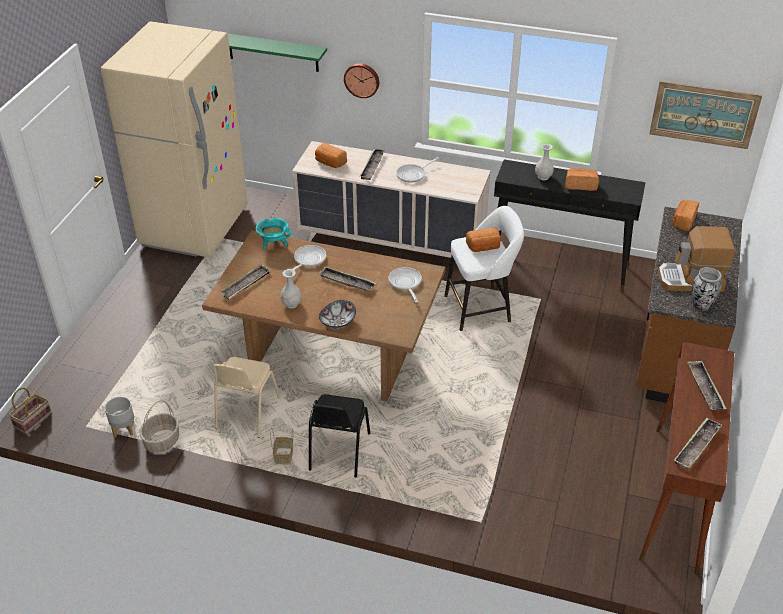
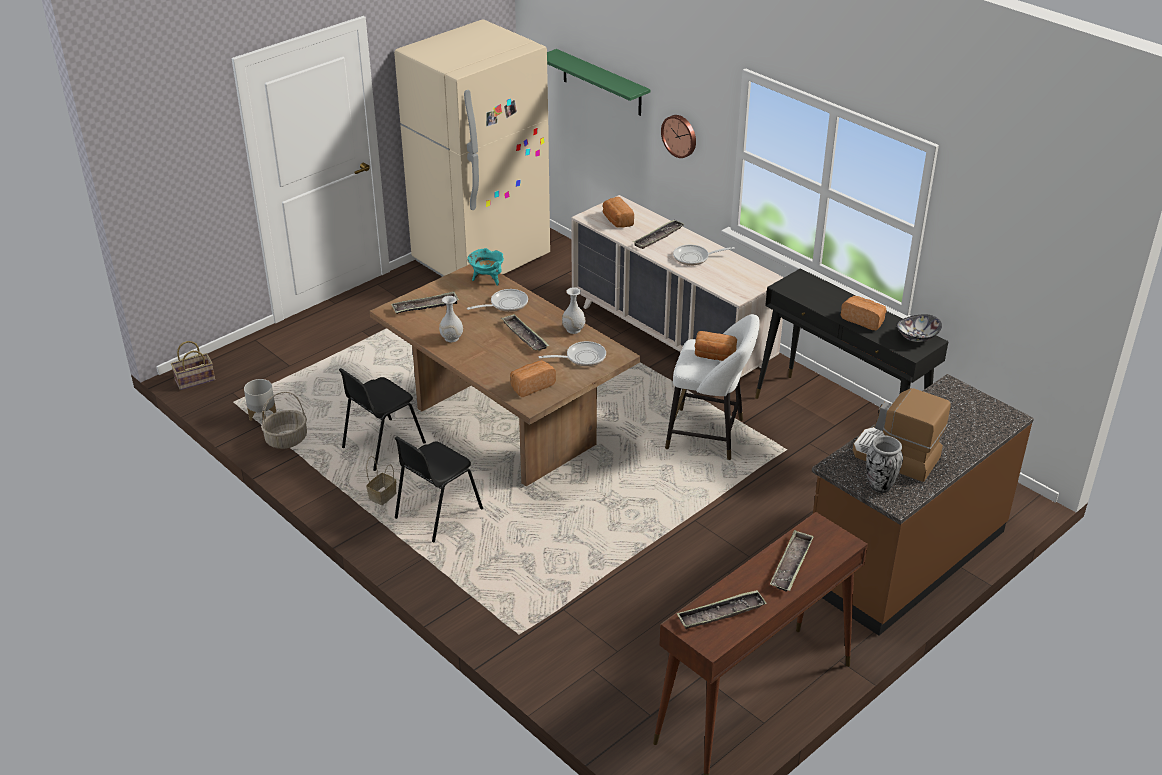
camera: 30 degrees right, 5 degrees down
beige chair [214,357,280,438] -> black chair [339,368,426,471]
bowl [319,300,356,329] -> bowl moved to [896,314,942,342]
frying pan [389,267,422,303] -> frying pan turned 60 degrees clockwise [538,341,606,366]
white vase [535,144,554,180] -> white vase moved to [562,287,585,334]
picture [649,81,762,149] -> none
bread [673,200,699,231] -> bread moved to [510,360,556,397]

